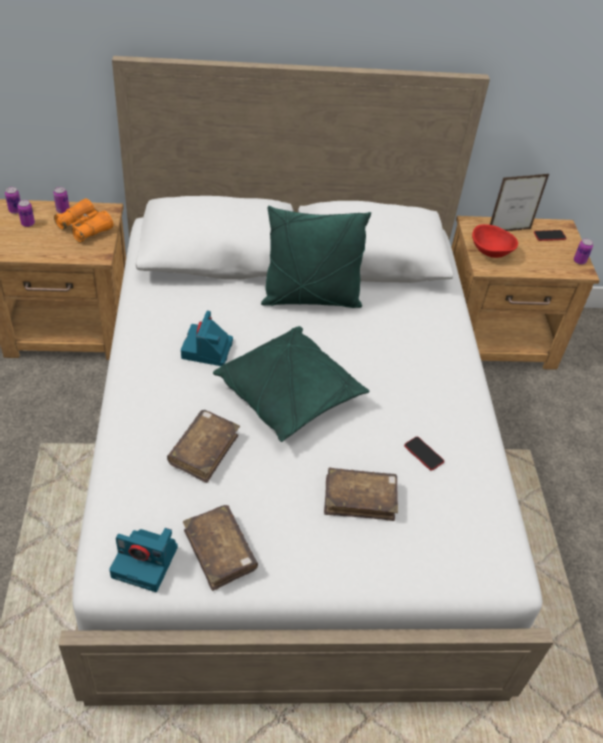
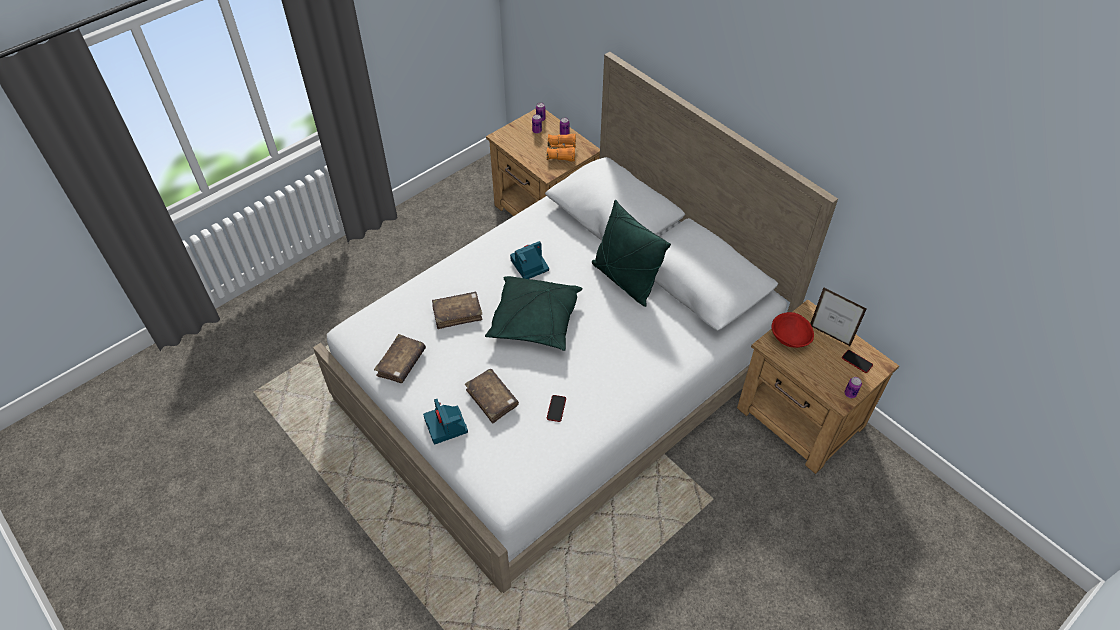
camera: 55 degrees right, 5 degrees up
camera [109,528,178,592] -> camera moved to [423,399,468,445]

